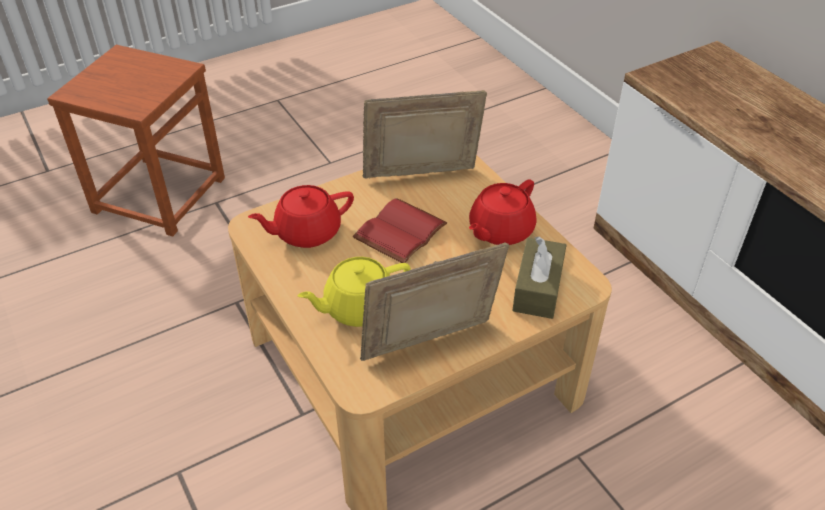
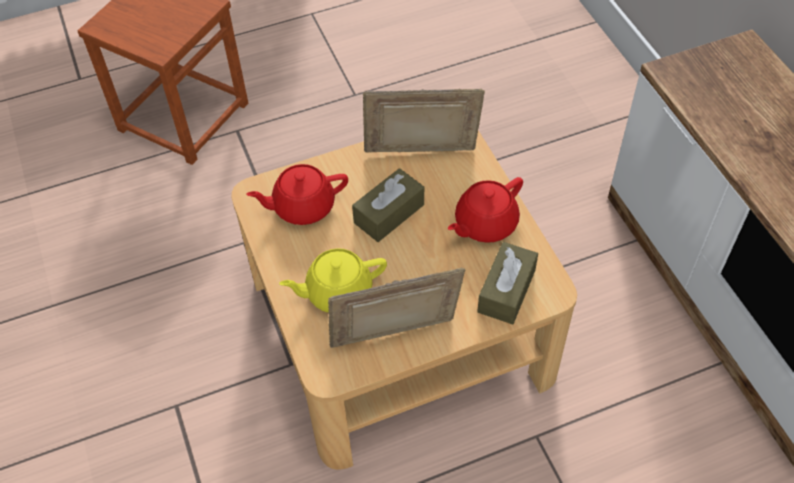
camera: 10 degrees right, 10 degrees up
red book [353,198,447,263] -> brown tissue box [352,168,424,242]

